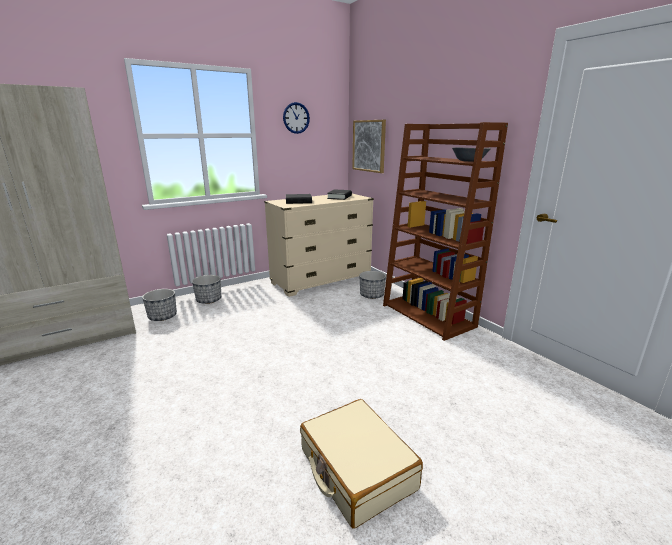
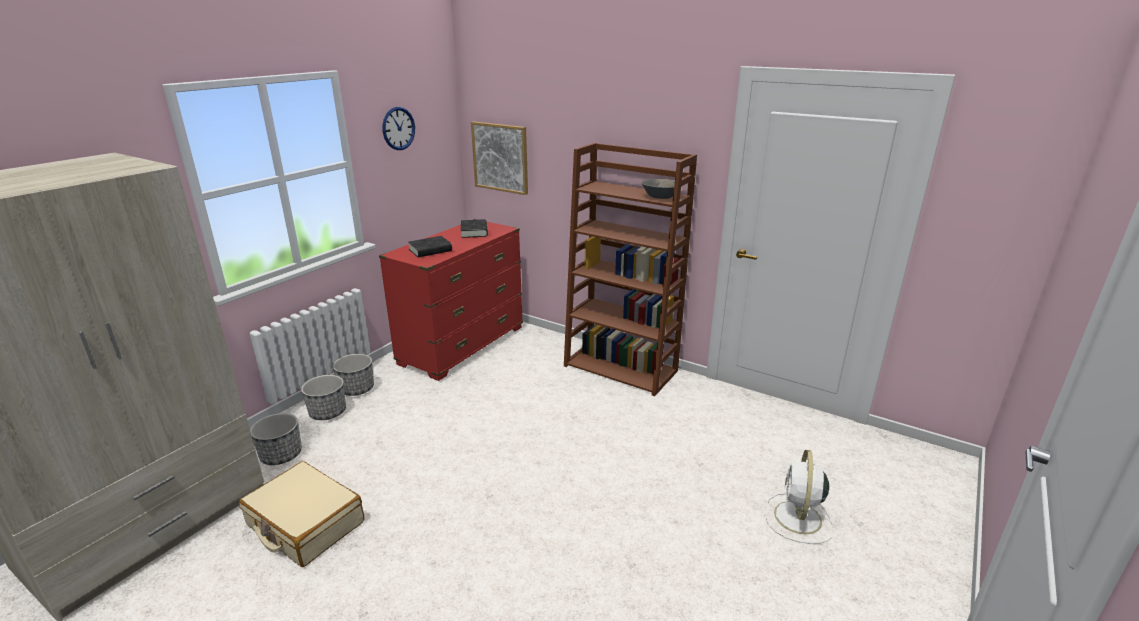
camera: 25 degrees left, 5 degrees up
beige dresser [264,194,374,297] -> red dresser [379,219,523,381]
beige suitcase [300,399,423,529] -> beige suitcase moved to [239,461,365,567]
planter [359,271,386,299] -> planter moved to [333,354,374,396]
none -> white fan [765,450,834,544]

